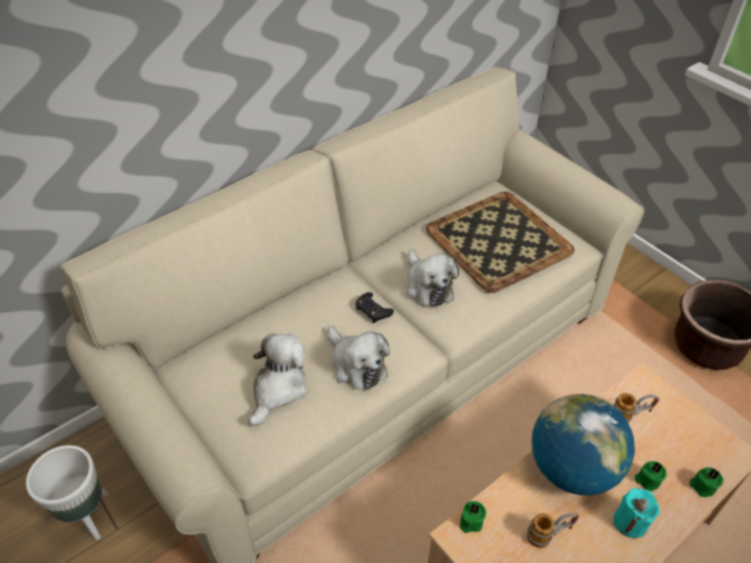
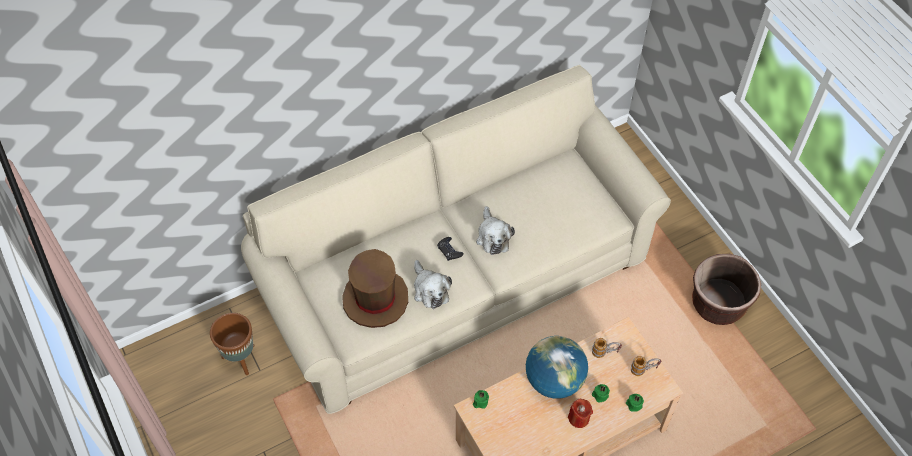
camera: 10 degrees right, 10 degrees up
white planter [26,445,108,540] -> brown planter [210,313,255,375]
plush toy [249,333,307,426] -> brown hat [342,249,408,328]
tray [426,192,574,293] -> none
mug [527,513,579,548] -> mug moved to [631,356,661,376]
turquoise candle [613,488,660,538] -> red candle [568,399,593,428]

